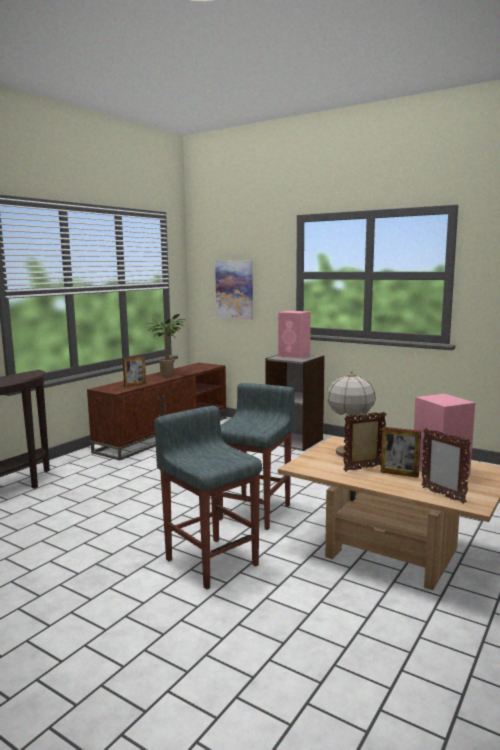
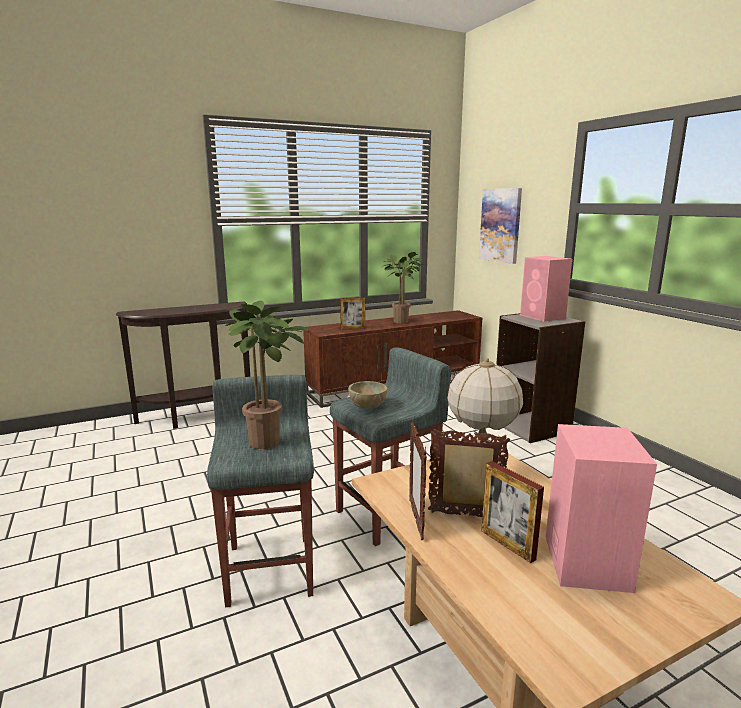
camera: 30 degrees right, 5 degrees up
picture frame [421,428,471,504] -> picture frame moved to [409,421,427,540]
none -> potted plant [225,300,308,449]
none -> beige bowl [348,381,387,408]

